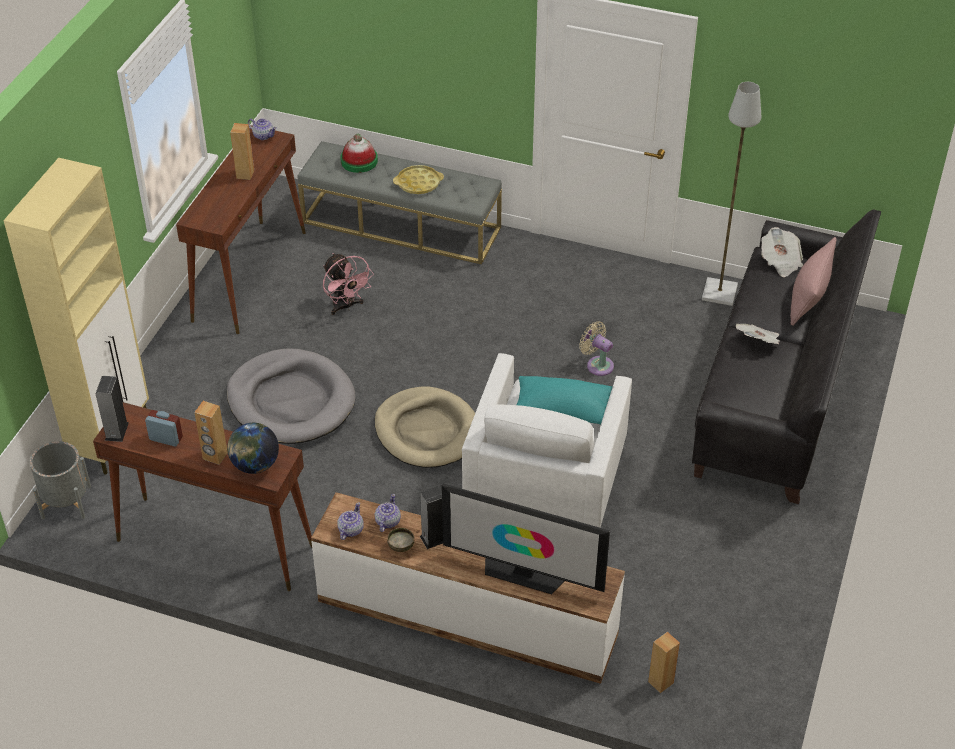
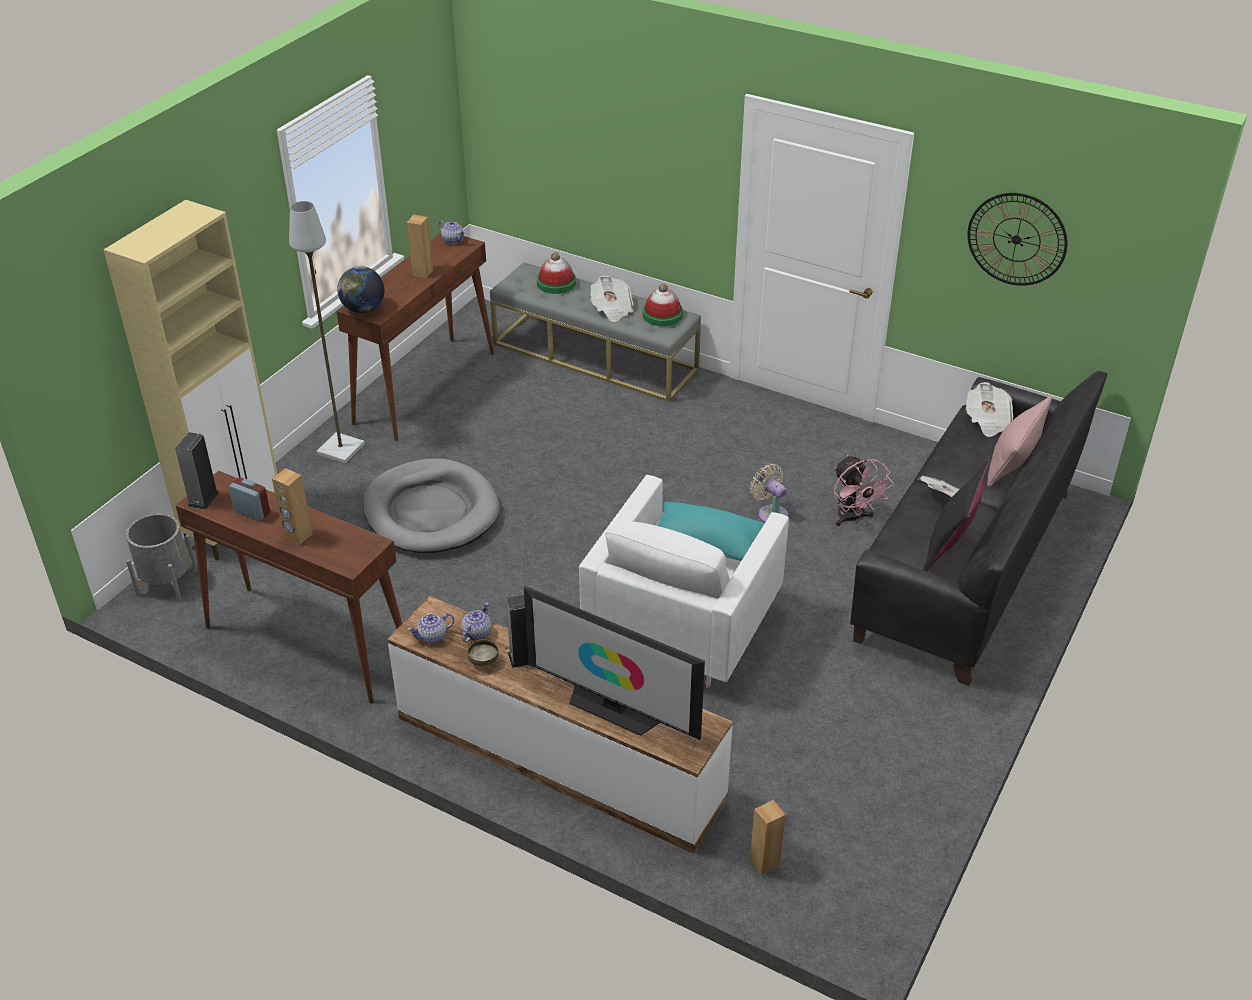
camera: 10 degrees right, 5 degrees down
globe [227,423,279,474] -> globe moved to [337,266,385,313]
pink fan [323,253,374,315] -> pink fan moved to [834,455,894,526]
teapot [337,502,364,540] -> teapot turned 150 degrees counterclockwise [407,613,454,644]
beige dog bed [375,387,475,468] -> none
yellow tray [393,165,444,194] -> newspaper [591,275,633,322]
grey floor lamp [702,82,761,306] -> grey floor lamp moved to [289,201,365,464]
none -> hat [643,284,683,326]
none -> black pillow [923,461,990,572]
none -> wall clock [967,193,1068,286]

